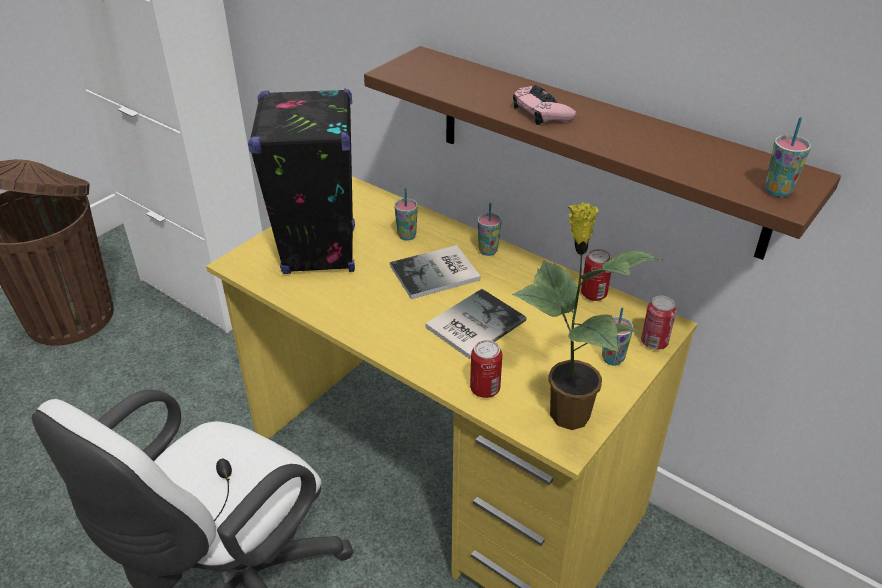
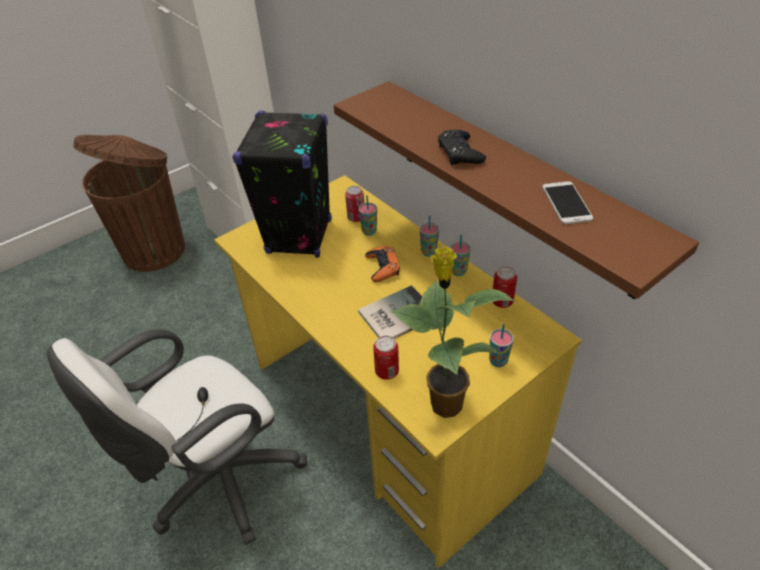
camera: 15 degrees right, 5 degrees up
book [390,245,481,299] -> orange game controller [365,246,400,282]
pink game controller [513,85,576,125] -> black game controller [438,130,486,165]
can [641,296,677,350] -> can moved to [345,186,364,222]
cup [765,117,811,197] -> cup moved to [450,234,471,276]
none -> phone [542,181,593,224]

